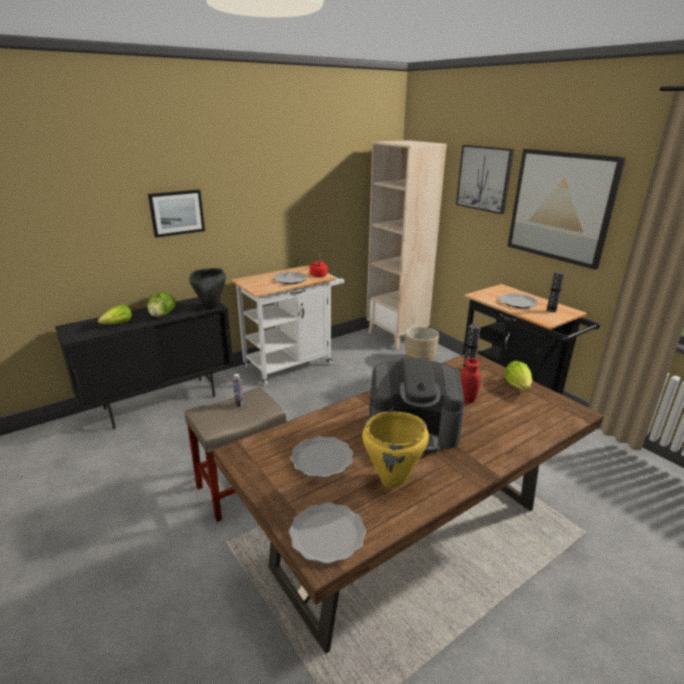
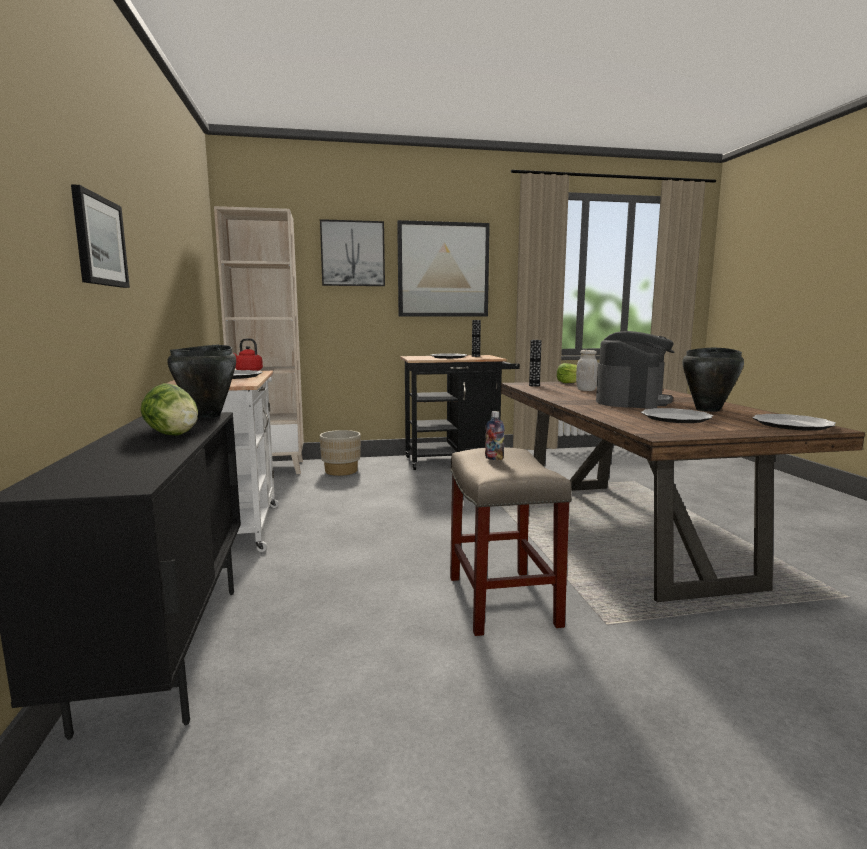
camera: 65 degrees left, 15 degrees down
lettuce [98,305,132,325] -> none
yellow cooking pot [362,411,429,488] -> black cooking pot [682,347,744,412]
red jar [461,358,481,404] -> white jar [576,350,598,391]

